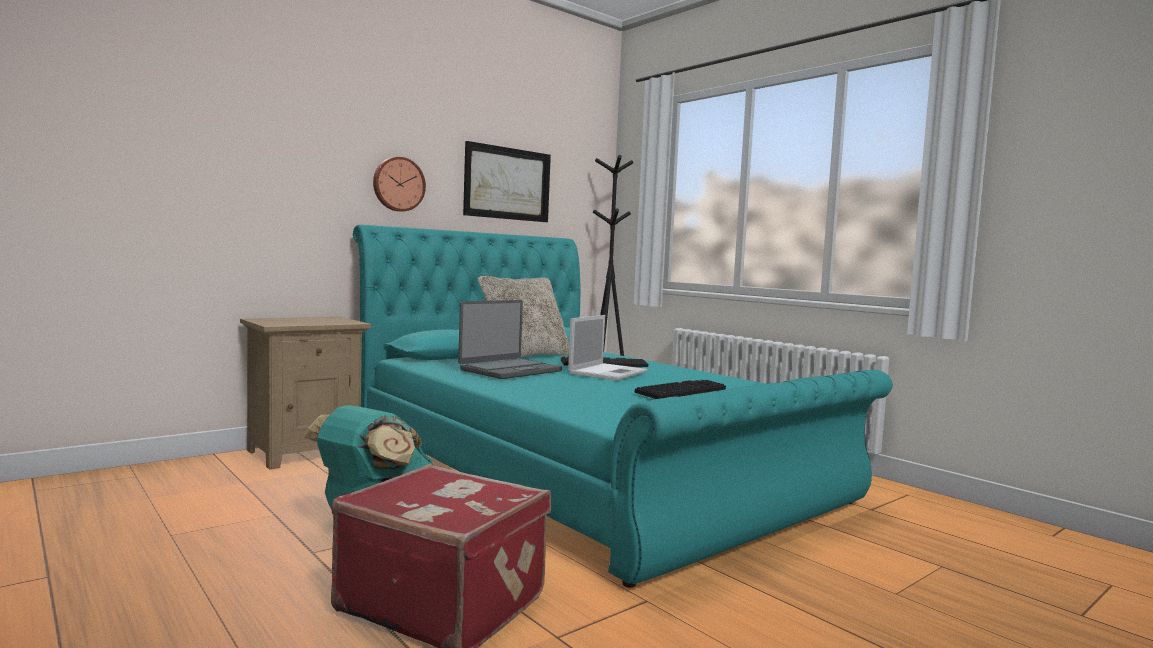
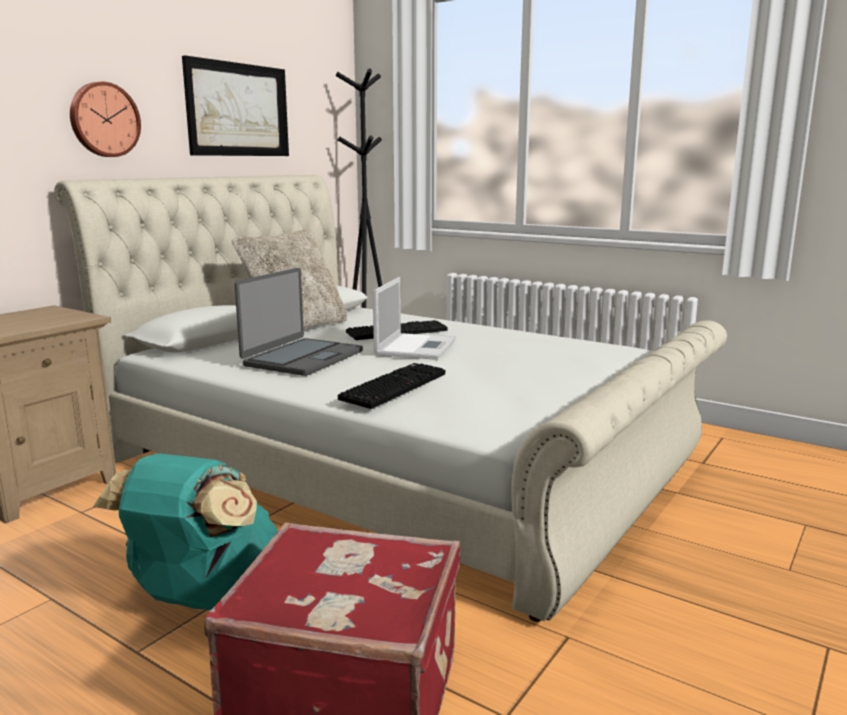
camera: 15 degrees left, 10 degrees up
turquoise bed [353,224,893,588] -> beige bed [54,175,727,622]
keyboard [635,380,726,399] -> keyboard moved to [338,363,445,409]

